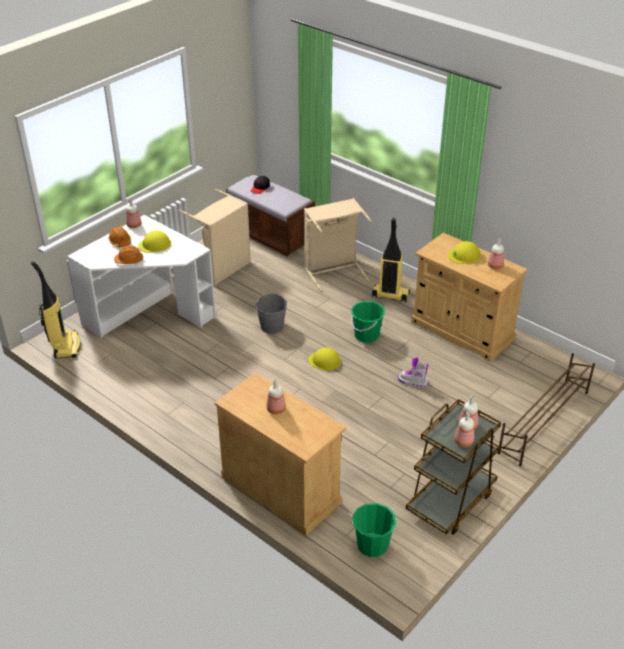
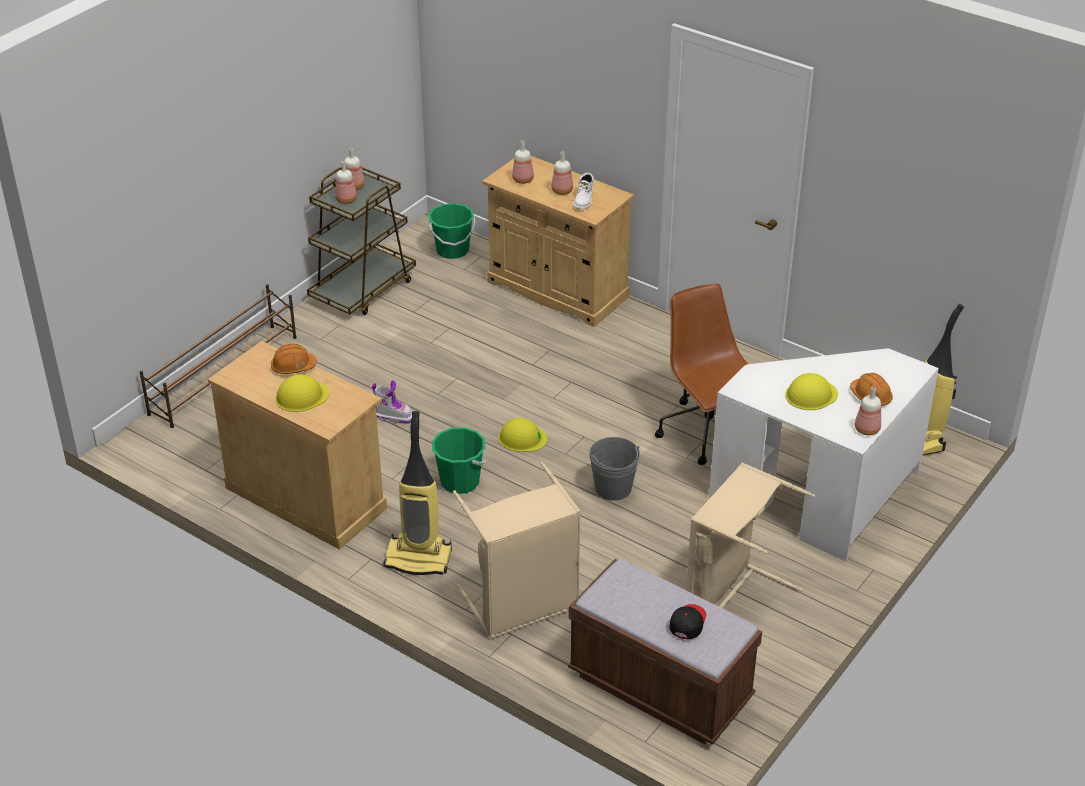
camera: 175 degrees right, 0 degrees up
orange hard hat [114,245,143,264] -> orange hard hat moved to [271,344,317,374]
bottle [488,238,504,269] -> bottle moved to [512,141,534,184]
none -> white boot [573,173,594,210]
none -> brown office chair [655,283,748,465]

